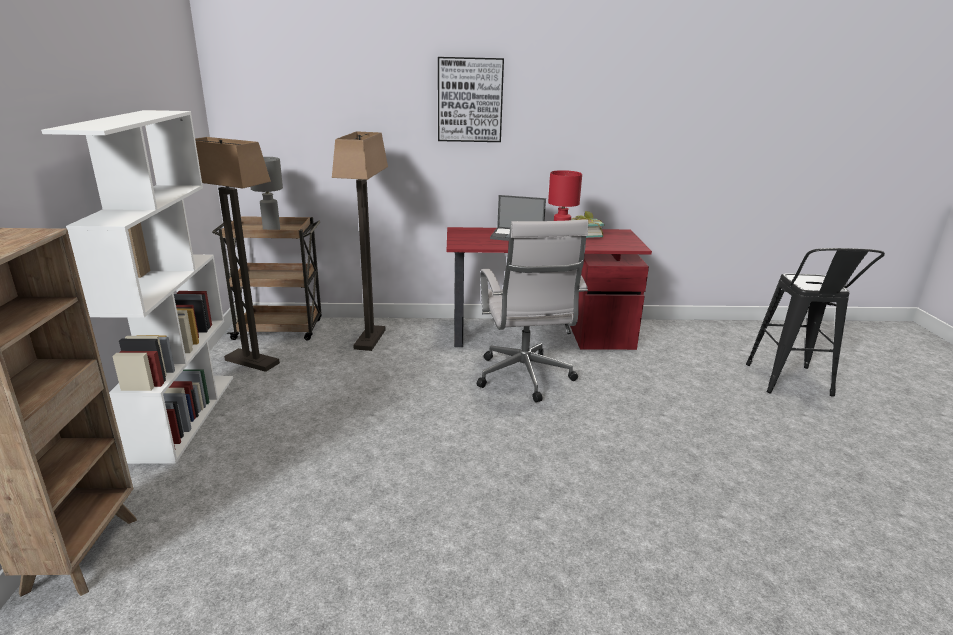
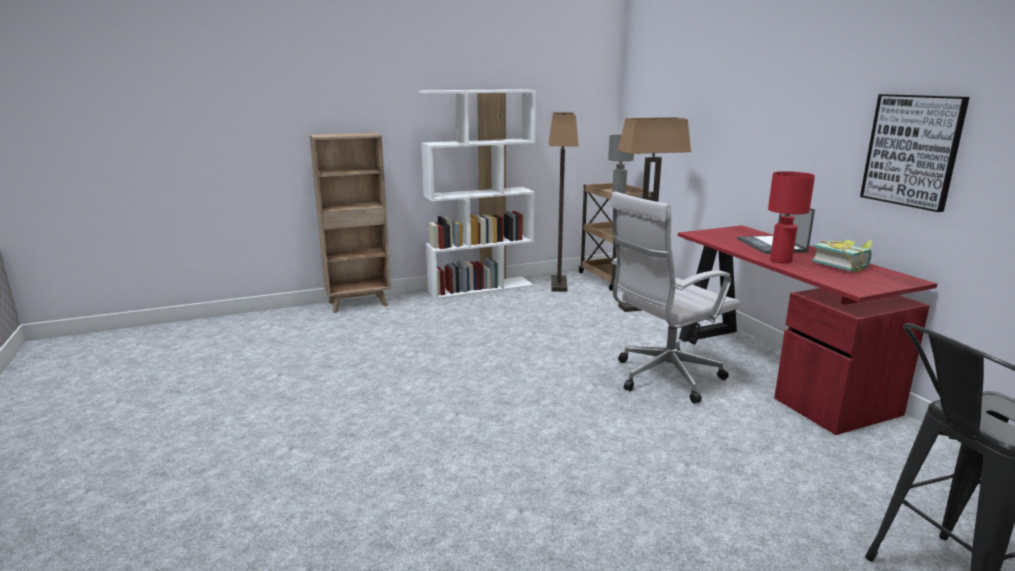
camera: 70 degrees right, 5 degrees down
picture [438,57,504,142] -> picture moved to [860,94,970,212]

